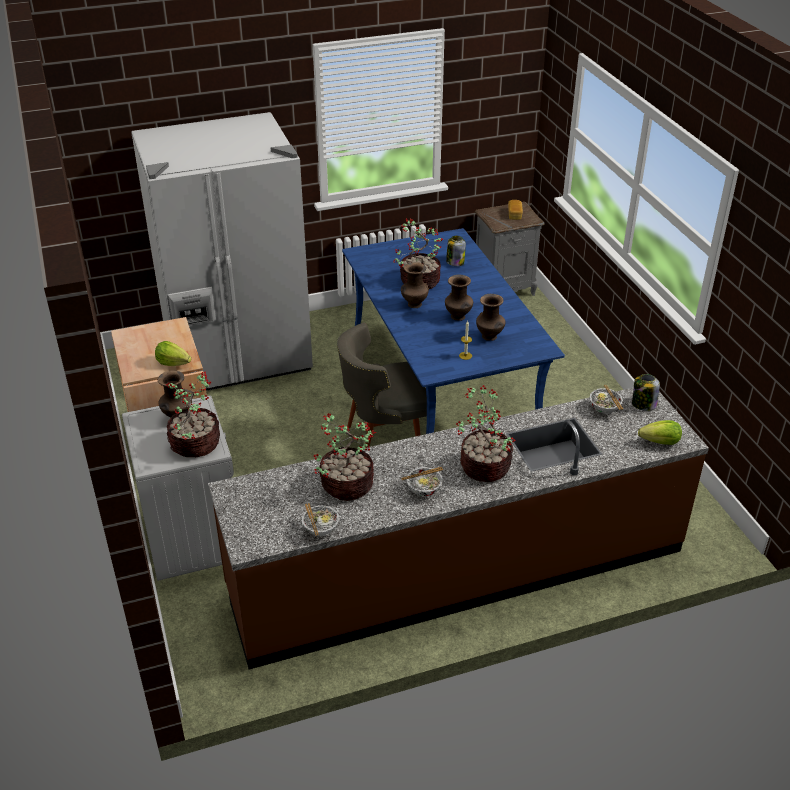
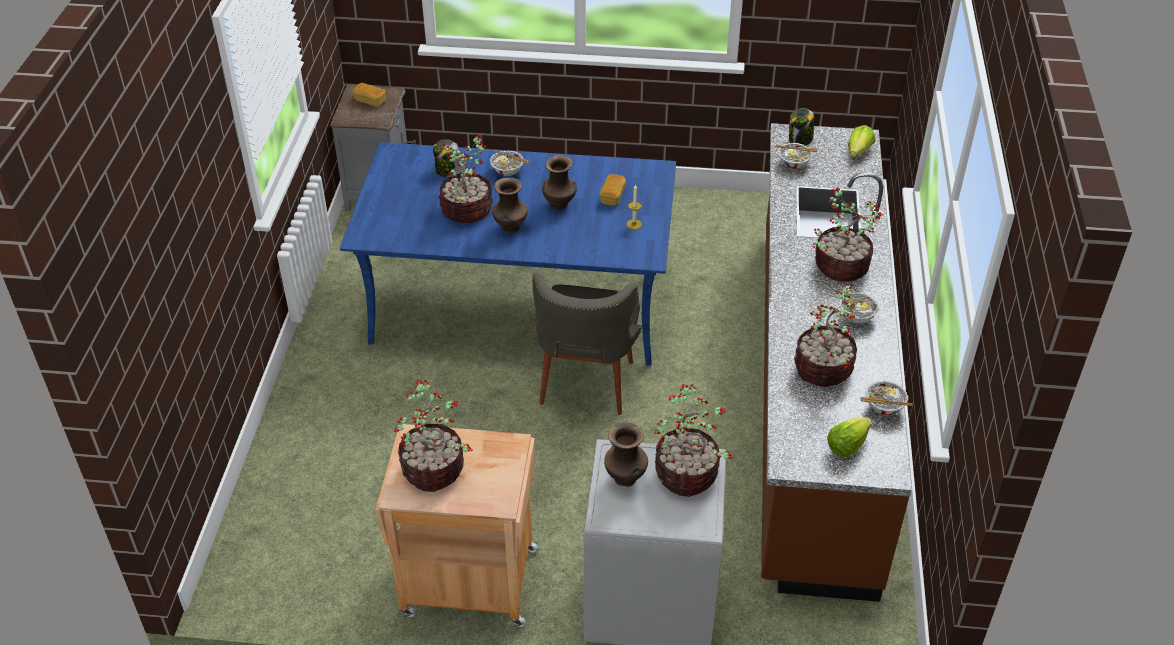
camera: 65 degrees left, 5 degrees up
white fridge [131,112,313,391] -> none
lettuce [155,341,191,366] -> lettuce moved to [827,417,872,457]
brown vase [476,294,506,341] -> bread [600,174,626,206]
none -> potted plant [394,379,473,492]
none -> bowl [490,150,530,176]

